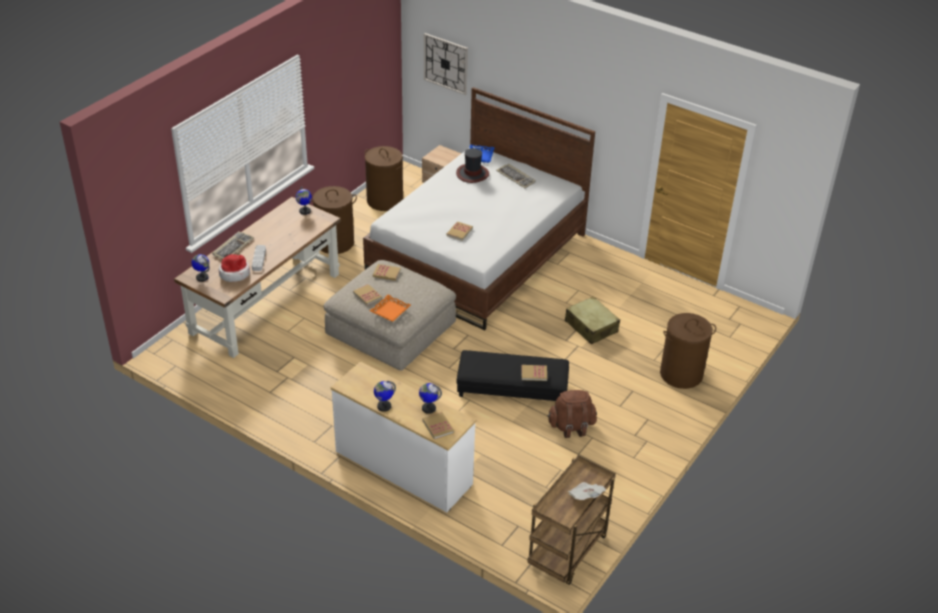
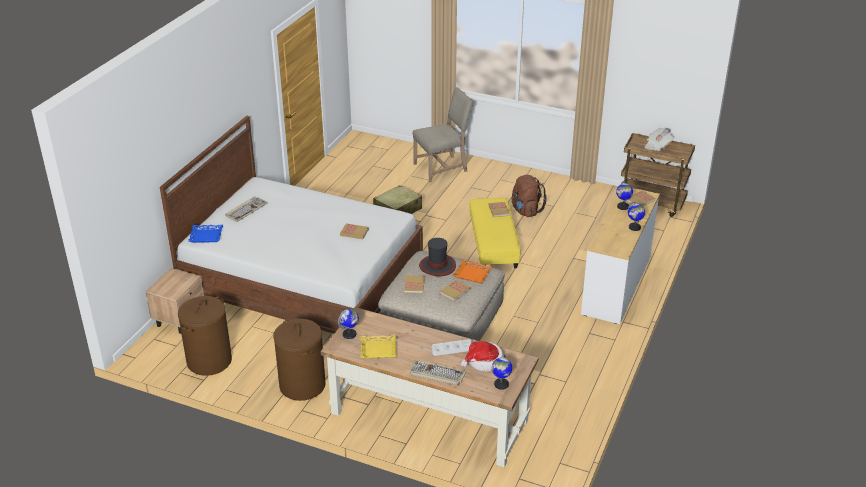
camera: 100 degrees left, 5 degrees down
wall clock [424,33,468,95] -> none
hat [456,148,489,183] -> hat moved to [419,238,456,276]
black ottoman [456,350,569,401] -> yellow ottoman [469,198,521,268]
brown laundry basket [660,313,716,389] -> beige chair [413,87,473,182]
none -> yellow tray [361,335,397,359]

